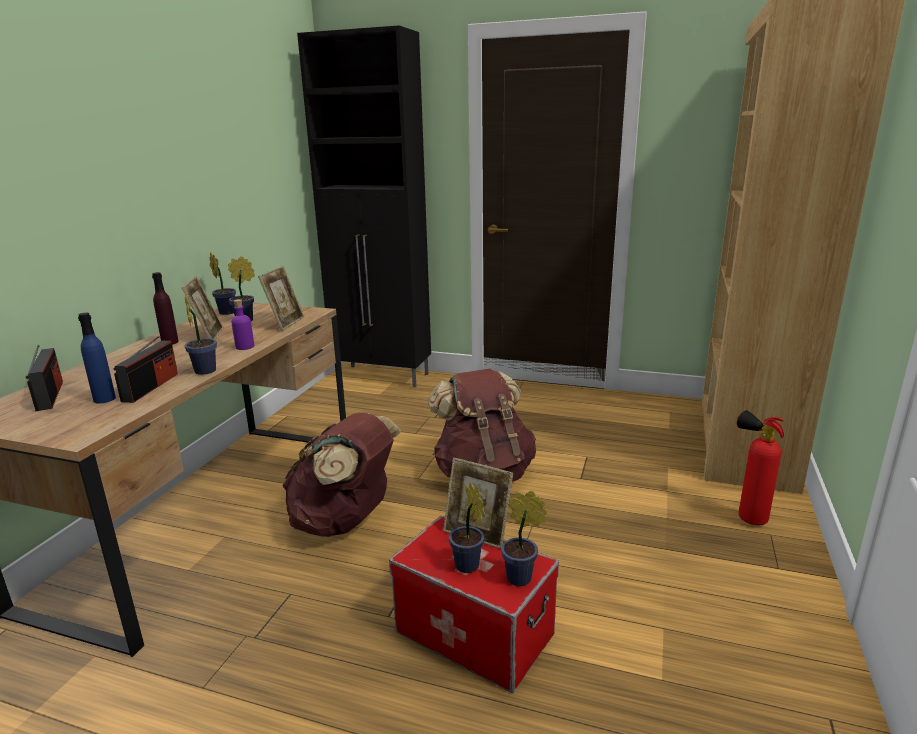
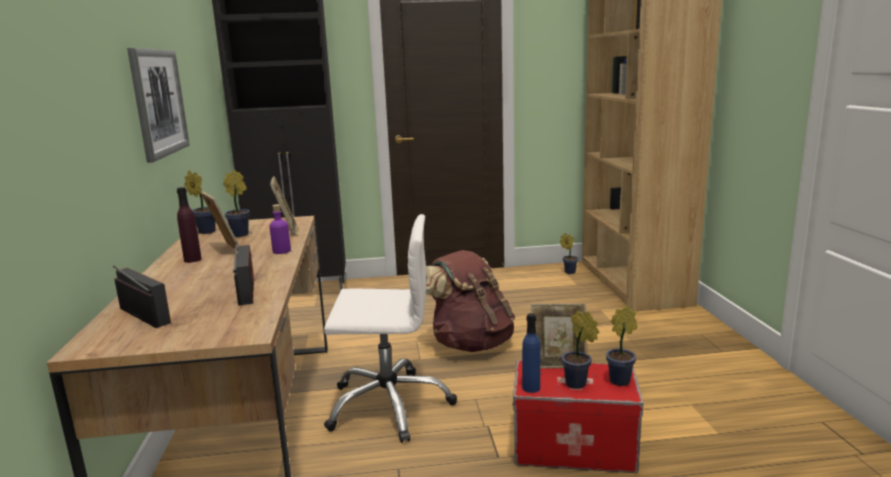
camera: 25 degrees left, 5 degrees down
blue bottle [78,313,116,404] -> blue bottle moved to [522,313,540,393]
potted plant [184,292,217,375] -> potted plant moved to [560,233,578,274]
brown backpack [282,413,402,537] -> white office chair [324,214,457,443]
fire extinguisher [737,410,784,525] -> none
none -> picture [127,48,190,163]

